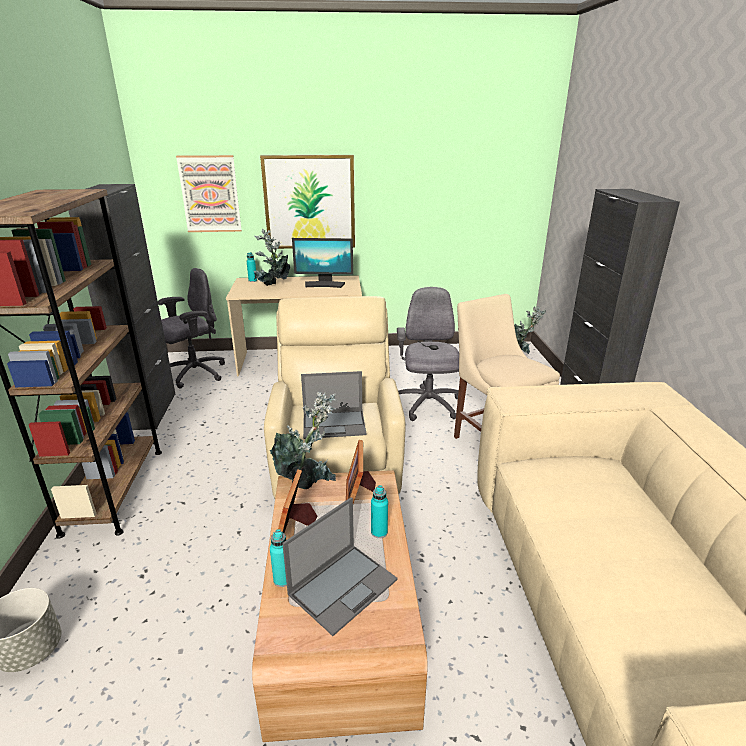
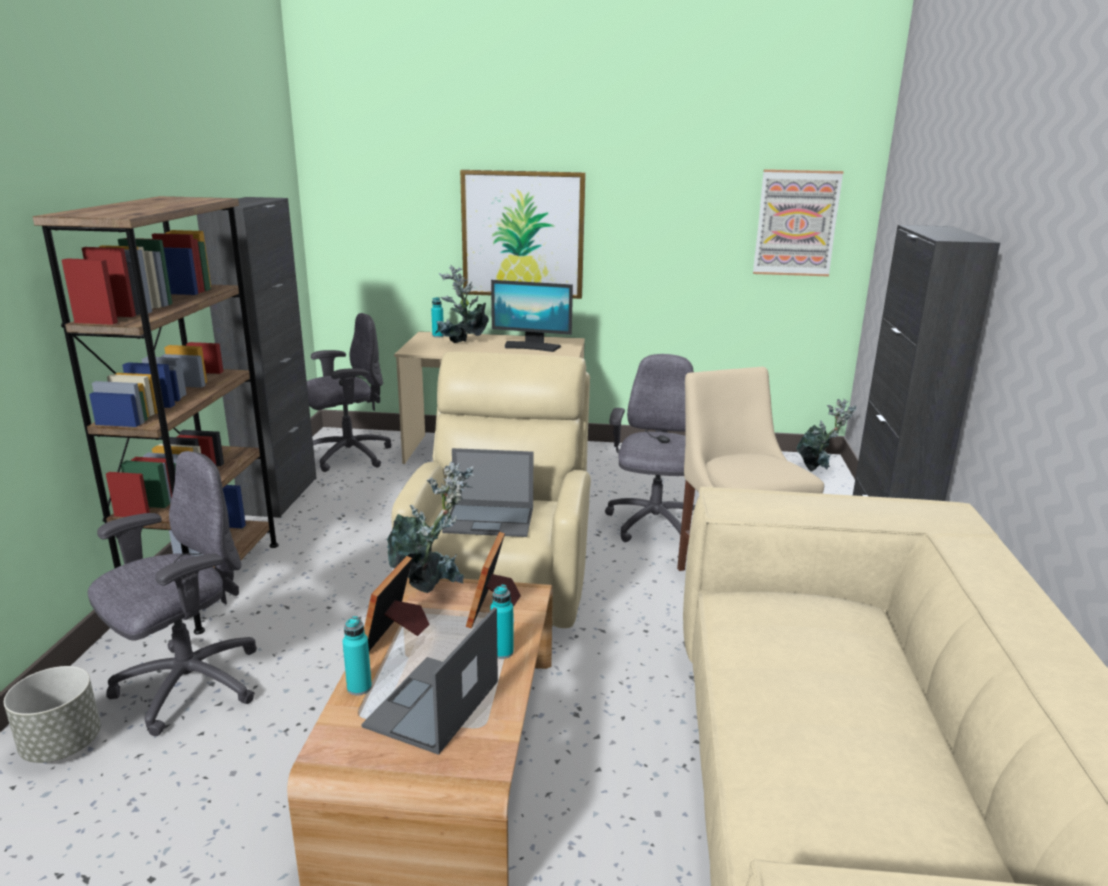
camera: 10 degrees right, 5 degrees down
picture [176,155,242,232] -> picture moved to [753,169,844,277]
laptop [282,497,398,636] -> laptop turned 150 degrees clockwise [361,607,498,755]
none -> grey office chair [88,451,257,736]

